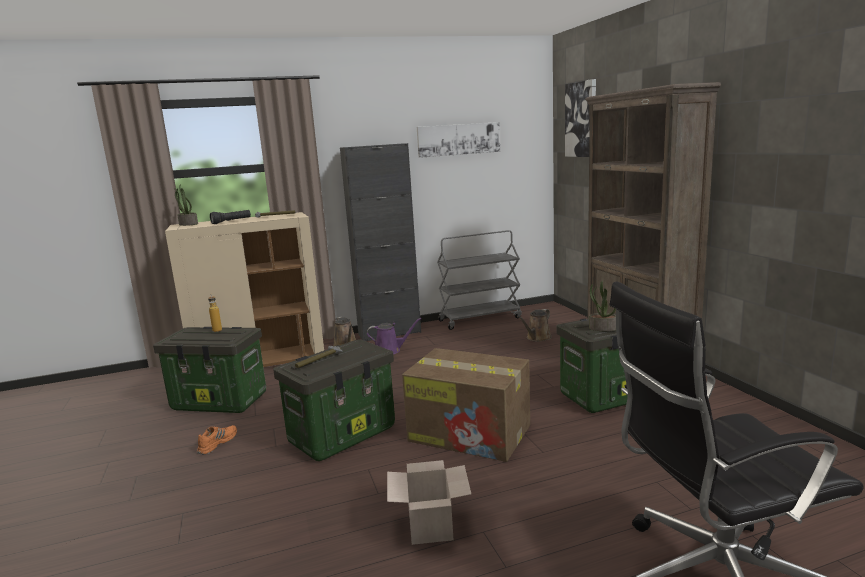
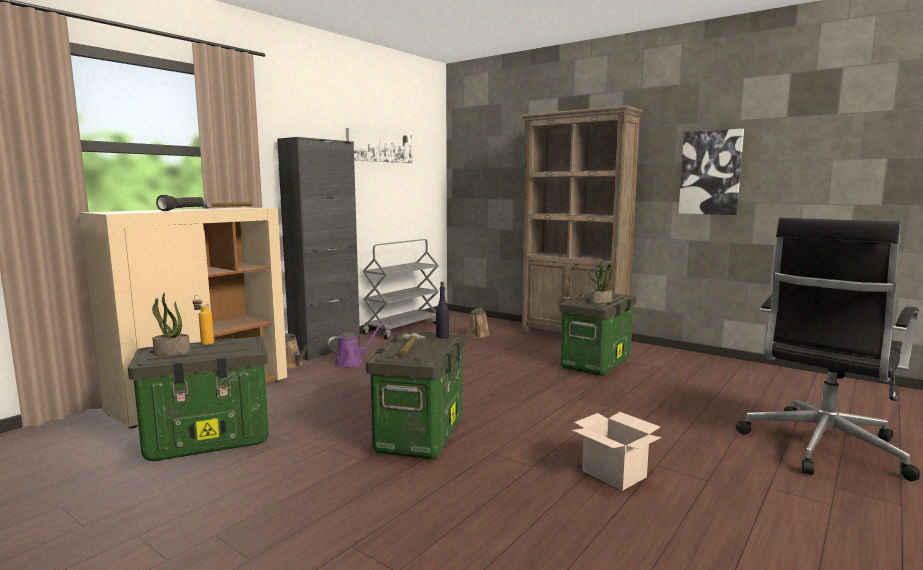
camera: 35 degrees left, 5 degrees down
potted plant [173,184,198,226] -> potted plant moved to [152,292,190,356]
orange shoe [197,425,237,455] -> none
cardboard box [402,348,530,462] -> none
picture [565,79,596,157] -> picture moved to [679,129,744,215]
none -> black bottle [436,282,450,338]

